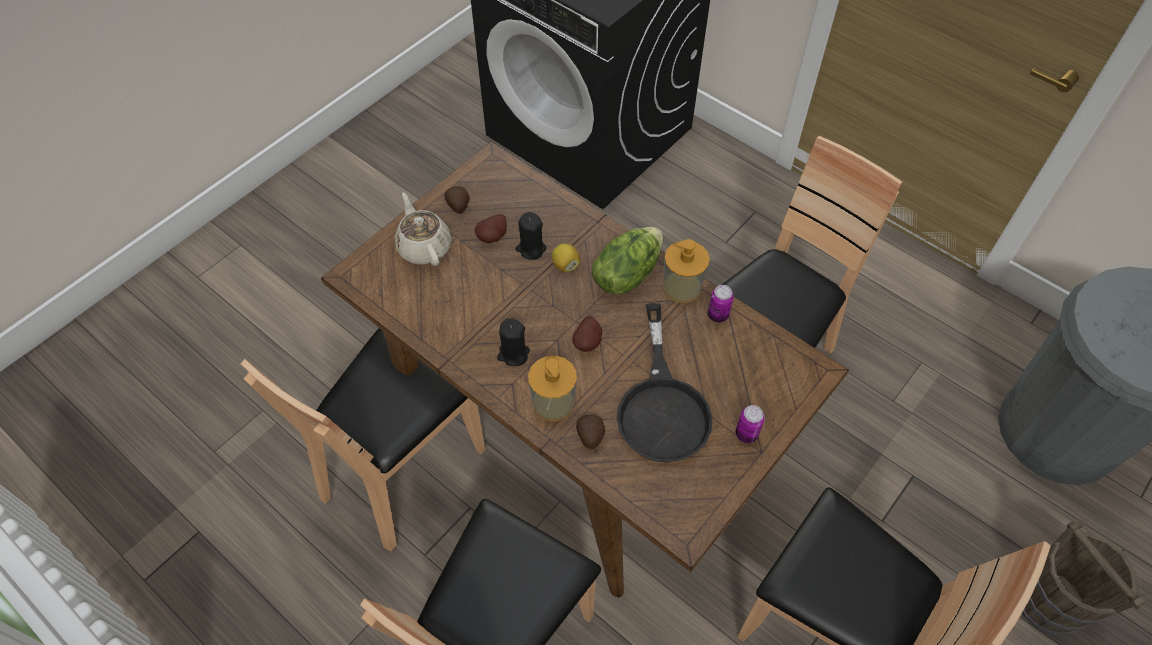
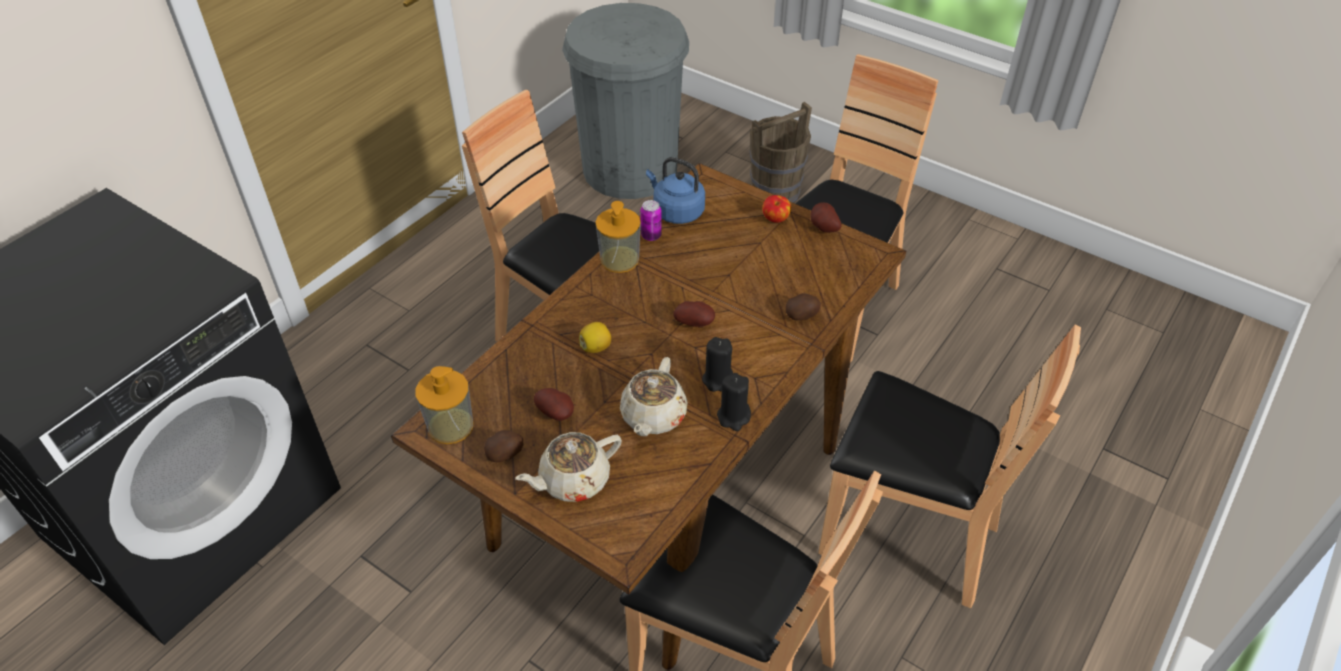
camera: 95 degrees left, 10 degrees down
black candle [516,212,547,260] -> black candle moved to [717,373,751,431]
soap dispenser [528,356,577,421] -> soap dispenser moved to [416,366,473,444]
lettuce [592,227,663,294] -> none
black frying pan [617,303,712,463] -> none
can [736,405,765,443] -> apple [762,195,791,223]
none -> beige teapot [620,357,687,436]
none -> blue kettle [646,157,705,224]
none -> potato [810,202,842,233]

